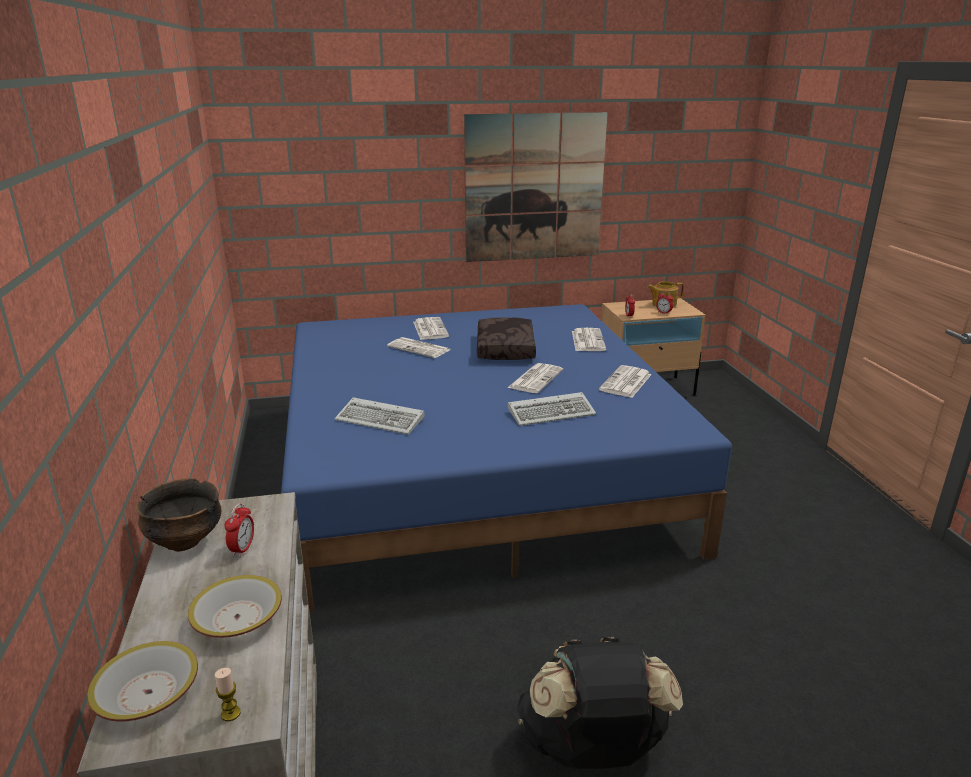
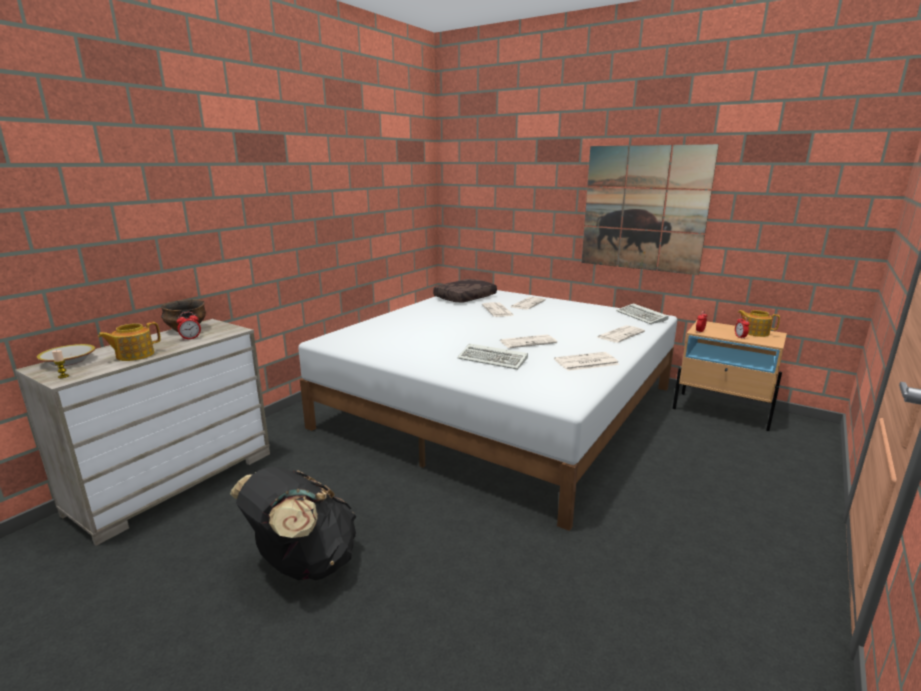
camera: 45 degrees right, 5 degrees down
bowl [188,575,282,638] -> teapot [98,322,161,361]
blue bed [281,304,732,613] -> white bed [298,290,677,531]
keyboard [335,397,425,435] -> keyboard moved to [616,303,669,324]
brown pillow [477,317,536,360] -> brown pillow moved to [433,279,497,303]

